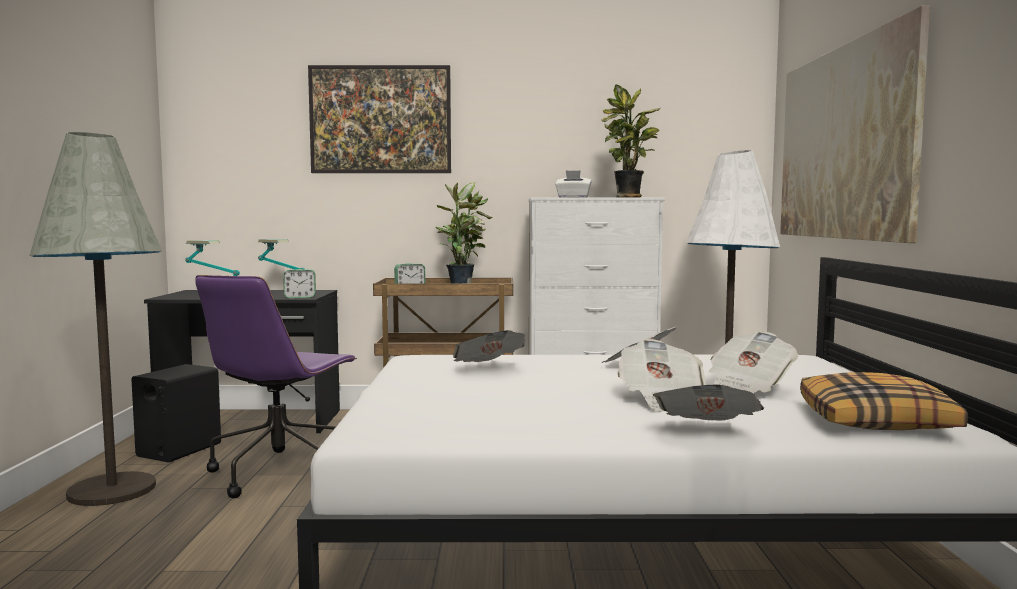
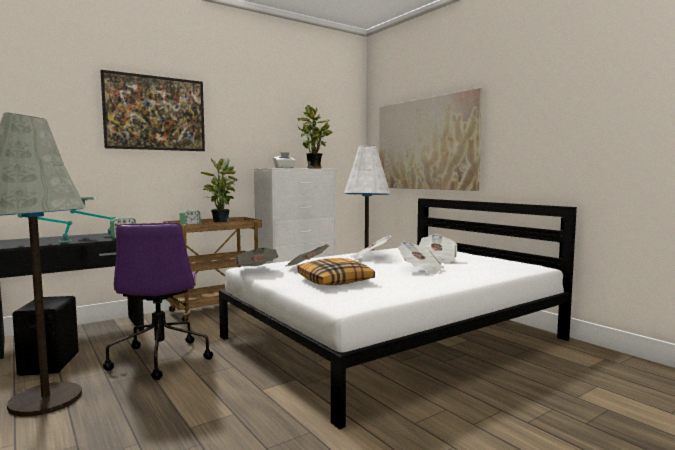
camera: 35 degrees left, 0 degrees up
newspaper [653,385,764,420] -> newspaper moved to [235,248,278,266]
pillow [800,372,968,430] -> pillow moved to [297,258,375,285]

